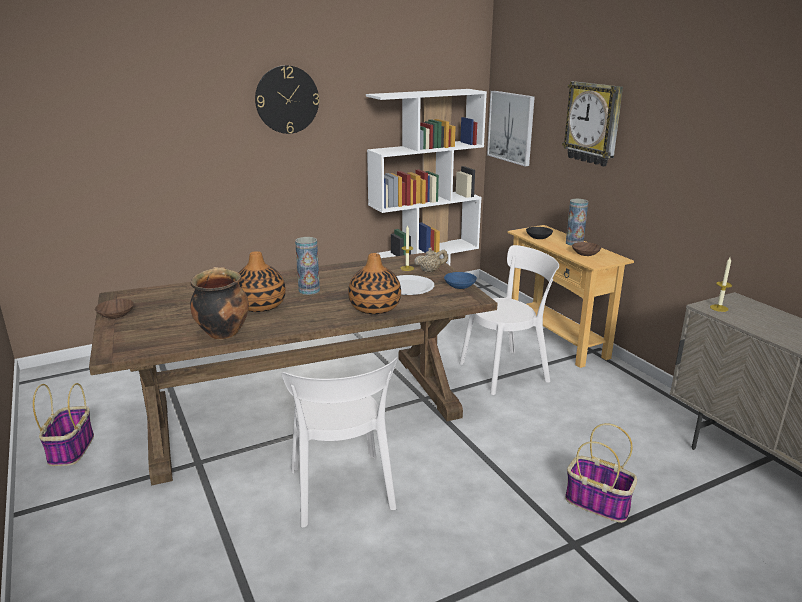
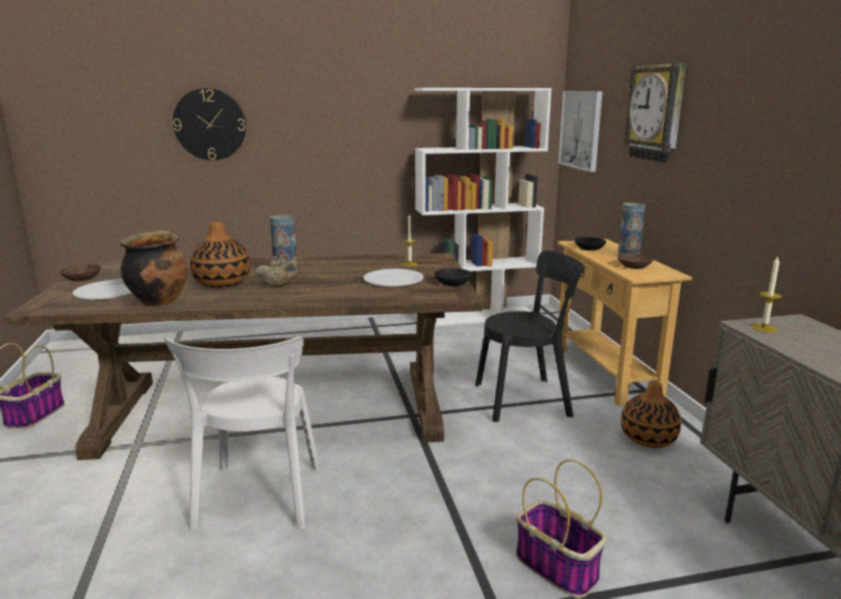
camera: 15 degrees right, 5 degrees down
wall clock [255,65,319,134] -> wall clock moved to [173,88,246,160]
vase [348,253,401,314] -> vase moved to [621,381,681,448]
beige teapot [414,248,448,272] -> beige teapot moved to [255,256,300,288]
blue bowl [444,272,477,289] -> black bowl [434,268,472,286]
white chair [460,245,559,395] -> black chair [475,250,585,422]
none -> white plate [72,280,132,299]

